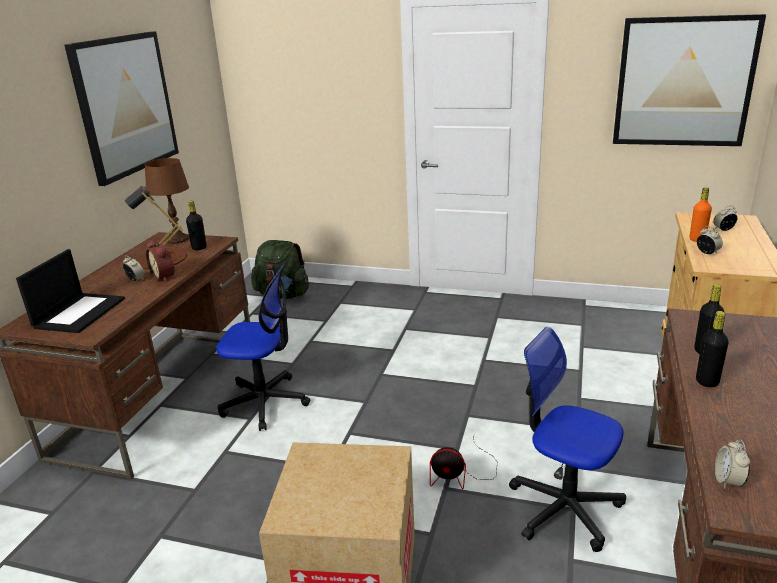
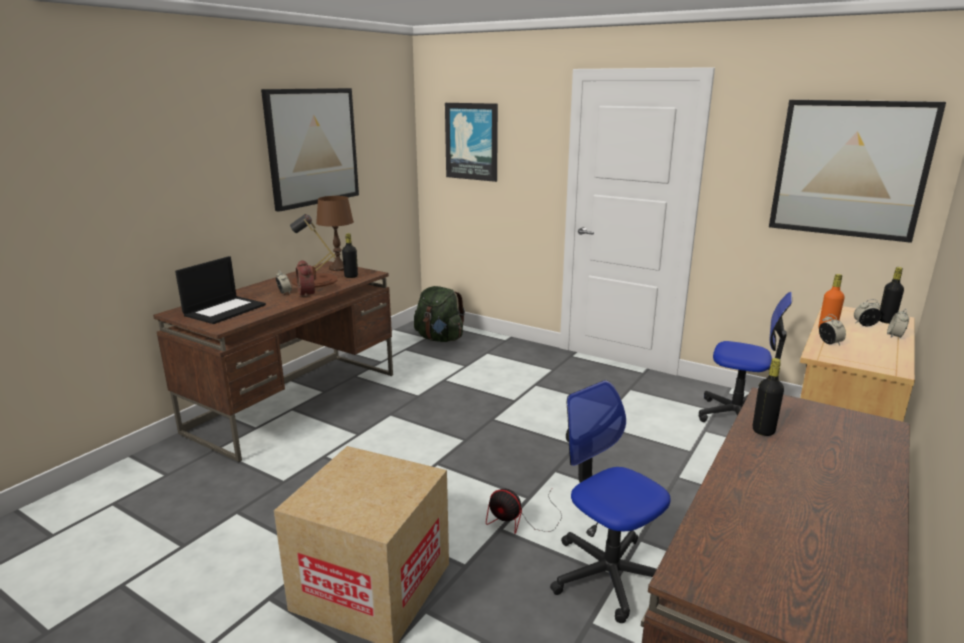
camera: 15 degrees right, 5 degrees down
office chair [216,264,310,431] -> office chair moved to [699,292,792,422]
black bottle [696,311,729,387] -> black bottle moved to [879,267,904,324]
alarm clock [715,440,750,489] -> alarm clock moved to [887,308,909,338]
none -> picture [445,103,498,182]

